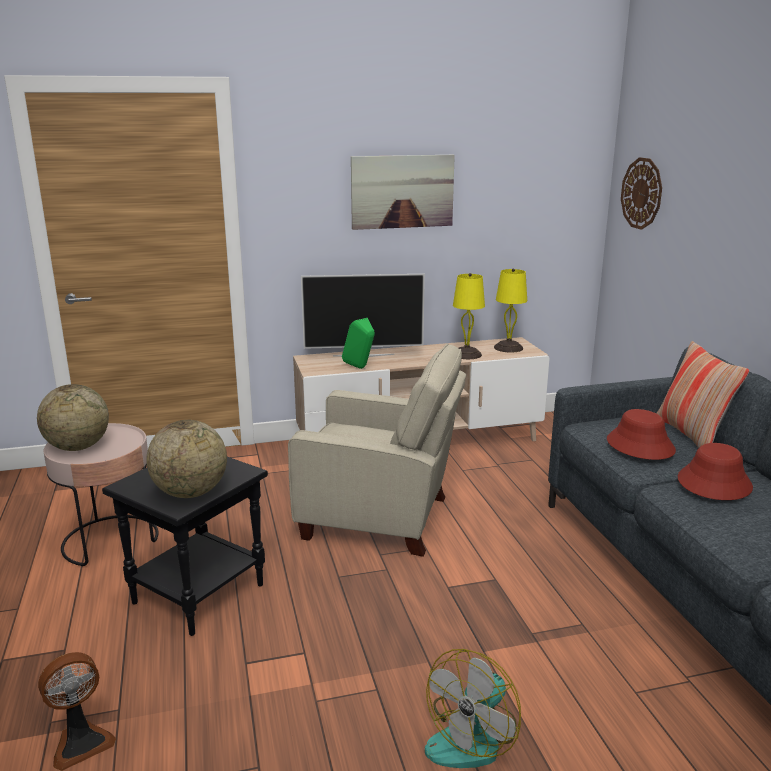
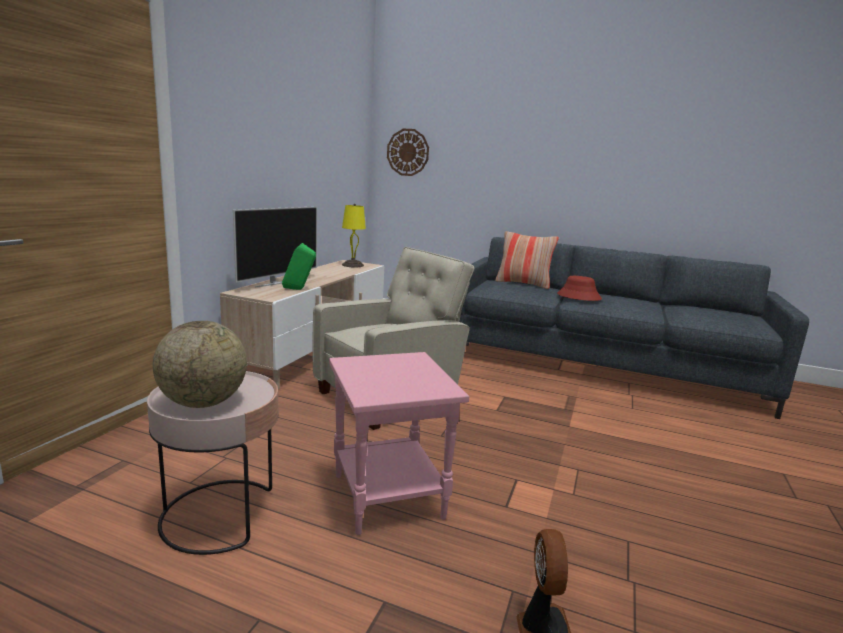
camera: 55 degrees left, 5 degrees down
black side table [102,457,268,636] -> pink side table [329,352,469,535]
globe [146,420,227,498] -> none
picture [351,155,455,230] -> none
fan [425,649,521,768] -> none
yellow table lamp [453,273,485,359] -> none
red hat [607,409,676,460] -> none

